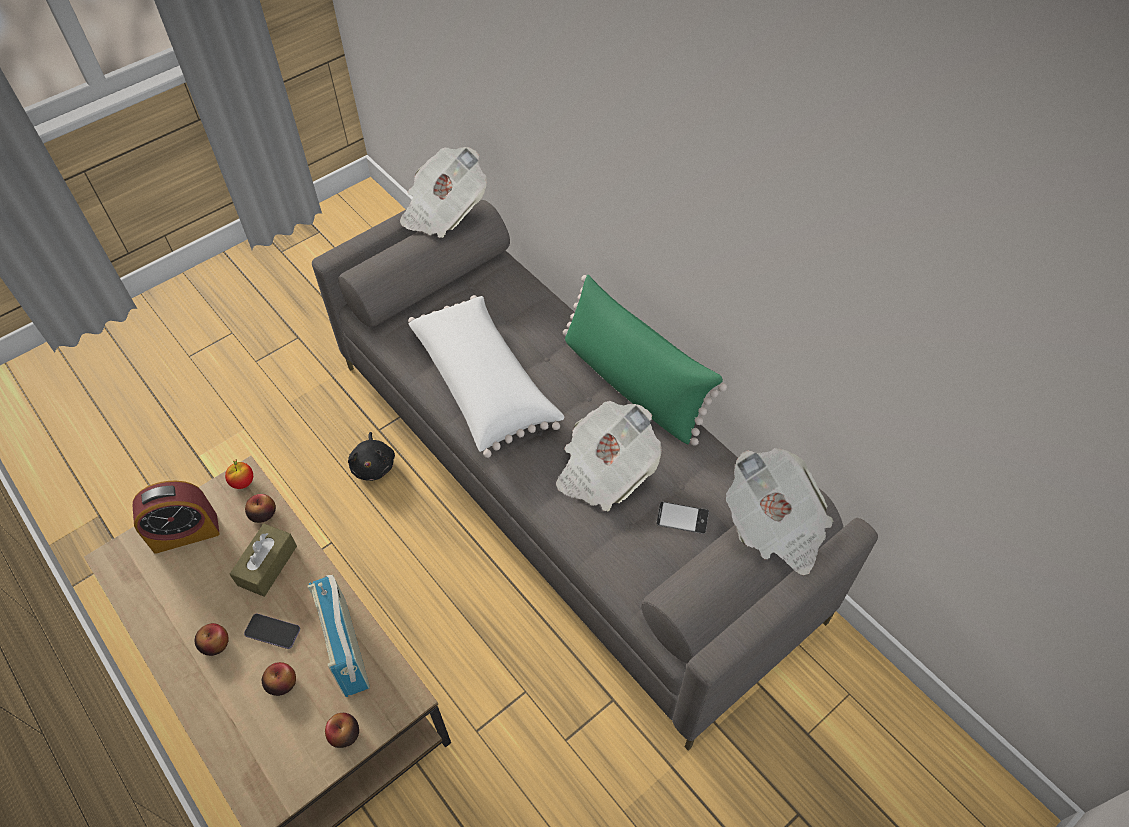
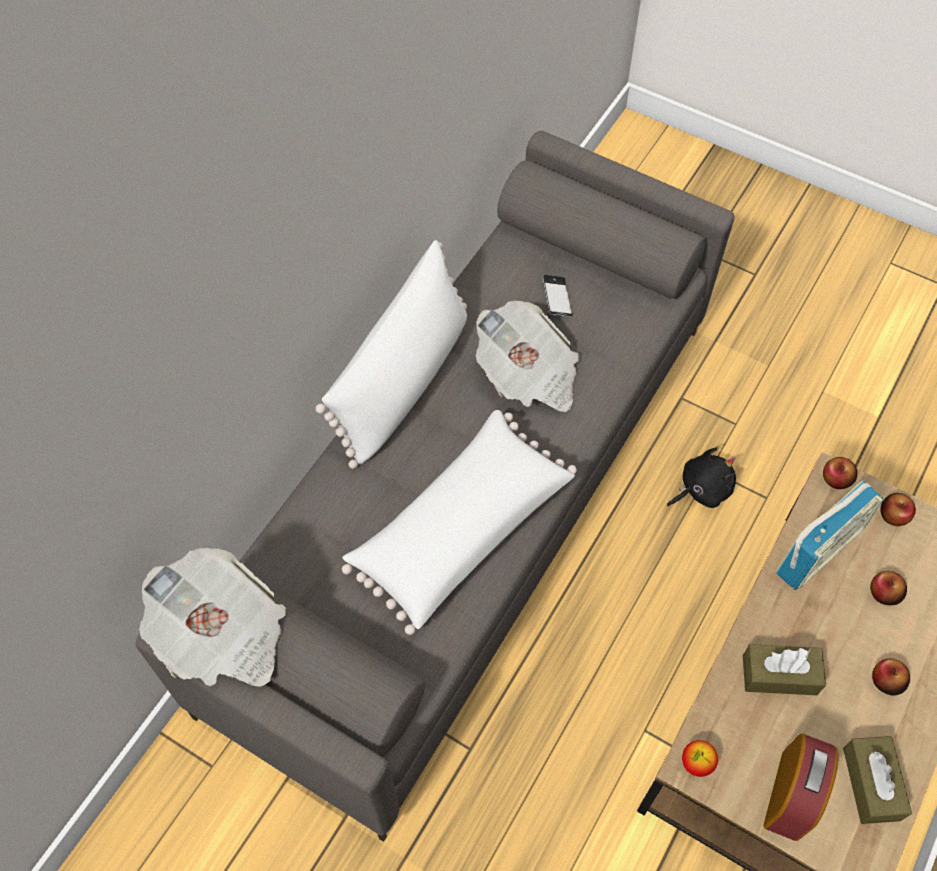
camera: 110 degrees left, 5 degrees up
alarm clock [133,481,219,554] -> alarm clock turned 60 degrees clockwise [763,734,838,841]
phone [244,614,300,649] -> none
apple [245,494,276,523] -> apple moved to [823,457,857,489]
black plush toy [348,432,395,481] -> black plush toy moved to [667,447,736,508]
green pillow [563,275,727,446] -> white pillow [316,240,467,469]
newspaper [726,448,833,575] -> none
none -> brown tissue box [843,736,912,824]

